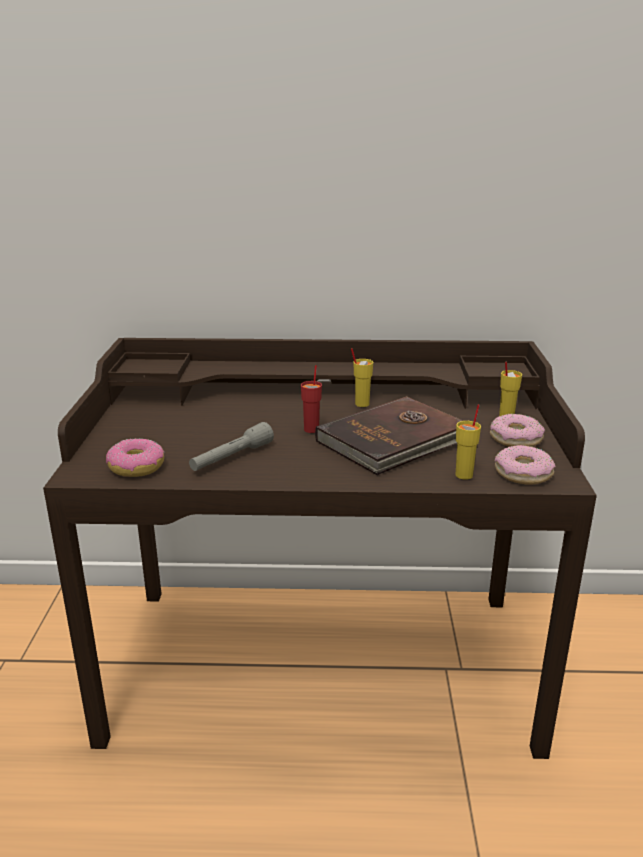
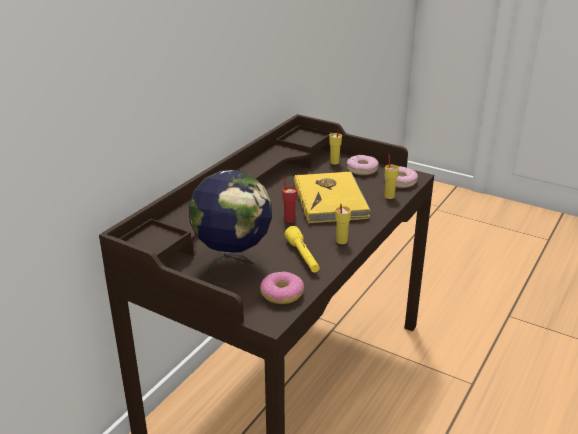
camera: 60 degrees left, 5 degrees up
grey flashlight [189,422,274,471] -> yellow flashlight [285,226,320,272]
brown book [315,396,463,475] -> yellow book [294,172,371,224]
yellow cup [351,348,373,407] -> yellow cup moved to [335,203,351,244]
none -> globe [189,170,272,285]

